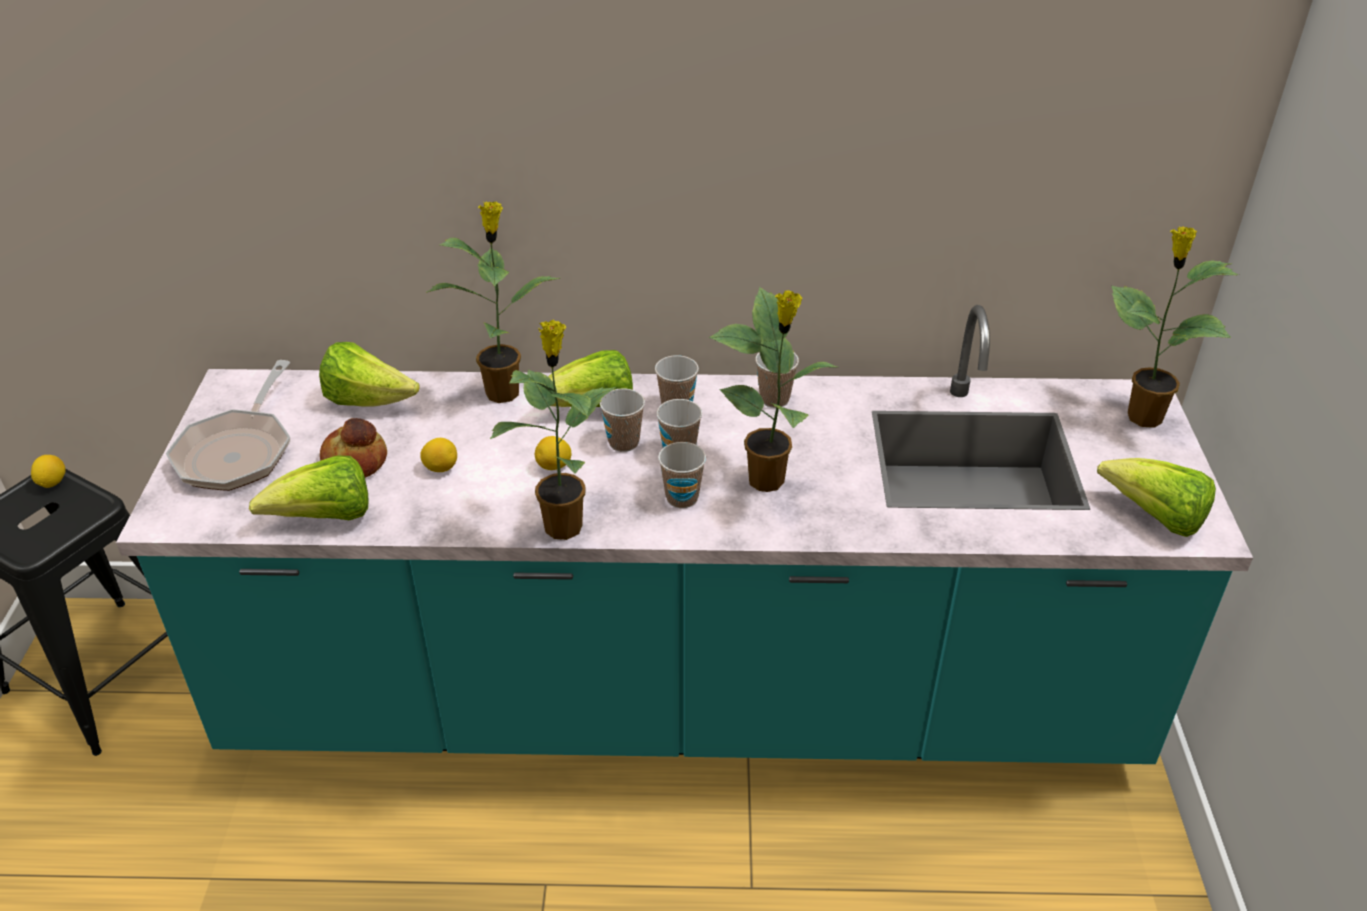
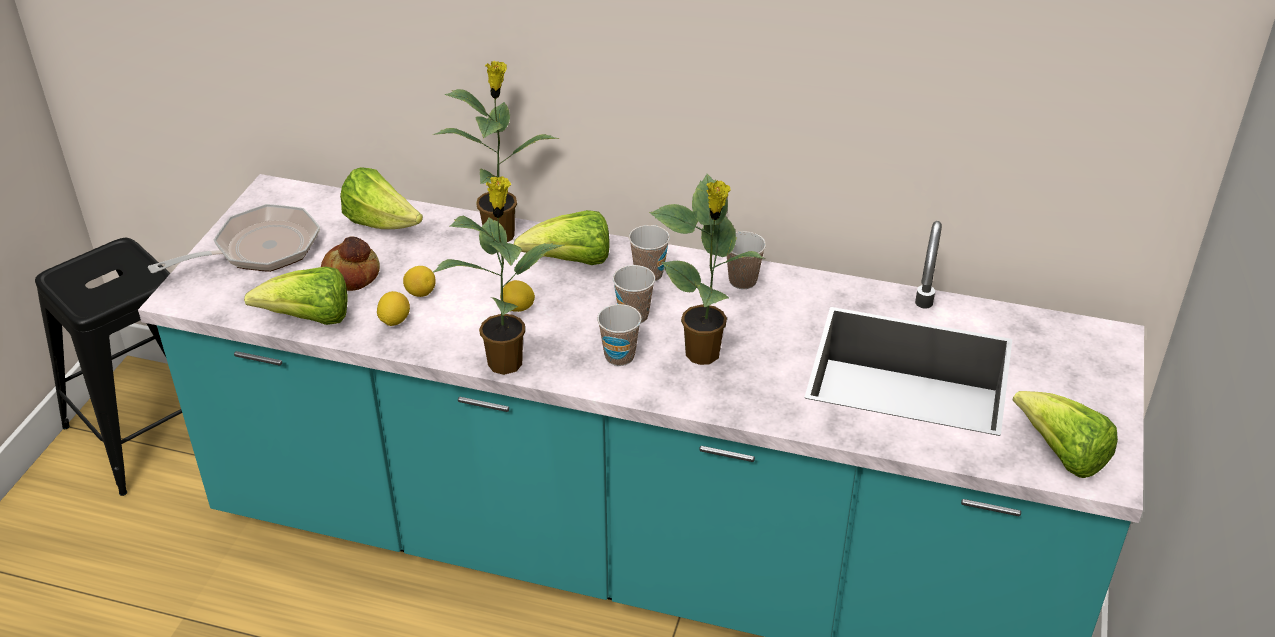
camera: 15 degrees right, 0 degrees up
lemon [31,455,65,488] -> lemon moved to [377,291,410,326]
frying pan [166,360,290,491] -> frying pan turned 150 degrees counterclockwise [148,204,320,273]
cup [600,388,645,452] -> none
potted plant [1111,227,1239,428] -> none

